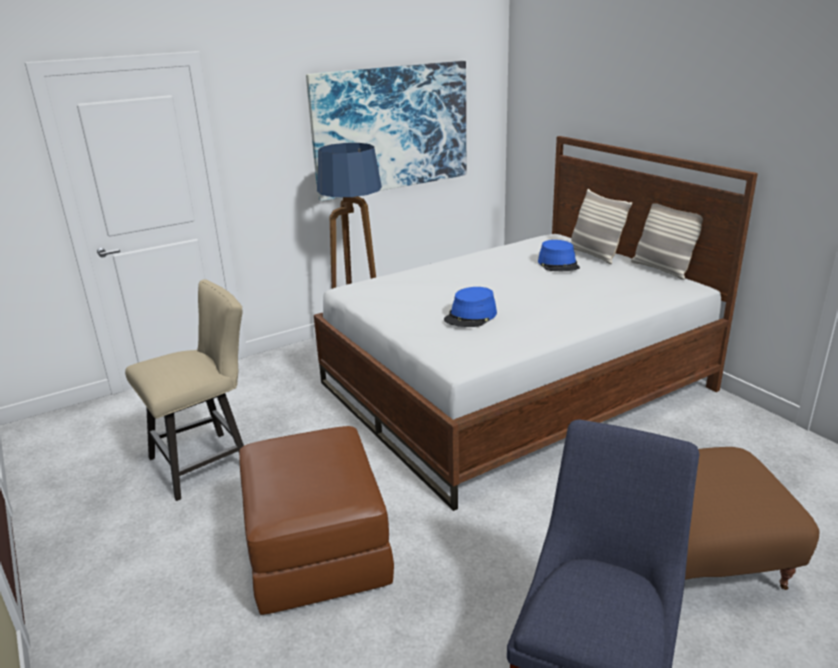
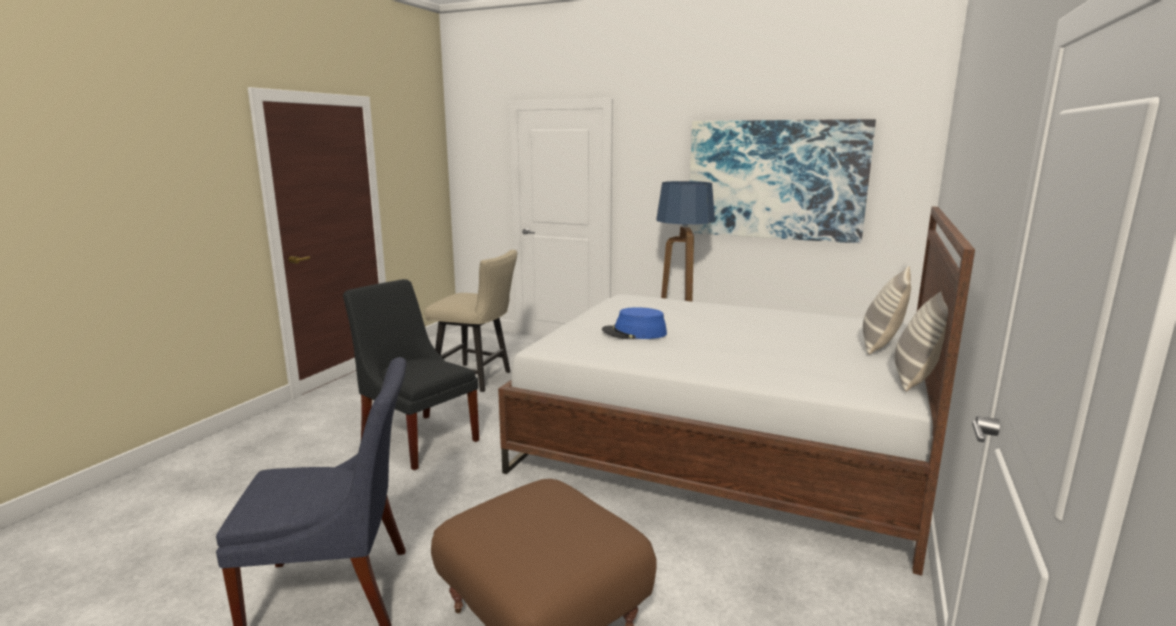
camera: 55 degrees right, 10 degrees down
brown ottoman [239,426,394,615] -> black chair [343,279,479,470]
blue hat [538,240,580,271] -> none

